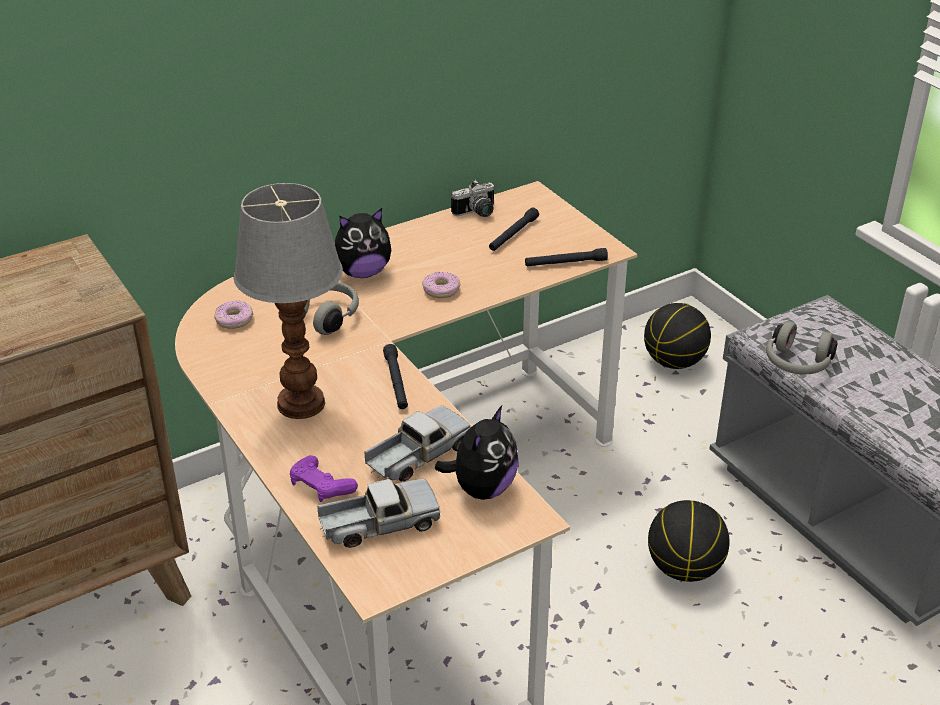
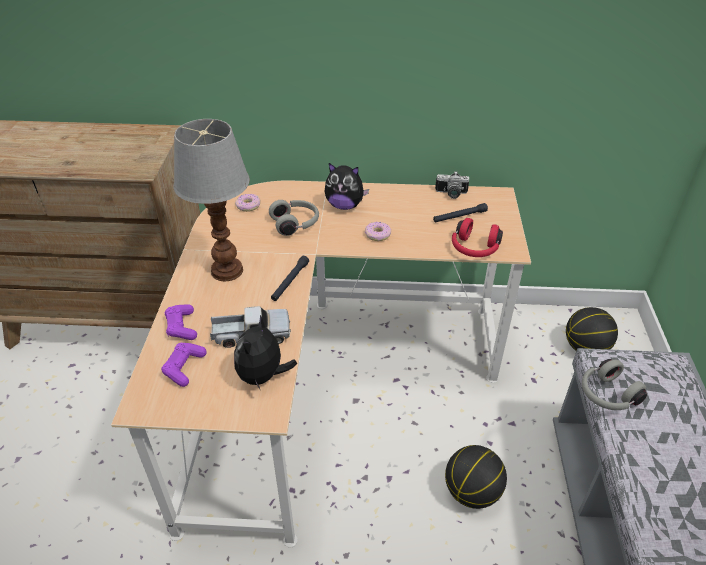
camera: 35 degrees right, 5 degrees up
toy truck [317,479,440,548] -> purple game controller [161,343,207,387]
plush toy [435,405,518,500] -> plush toy turned 135 degrees clockwise [234,315,297,389]
black flashlight [525,248,608,266] -> red headphones [452,218,503,257]

